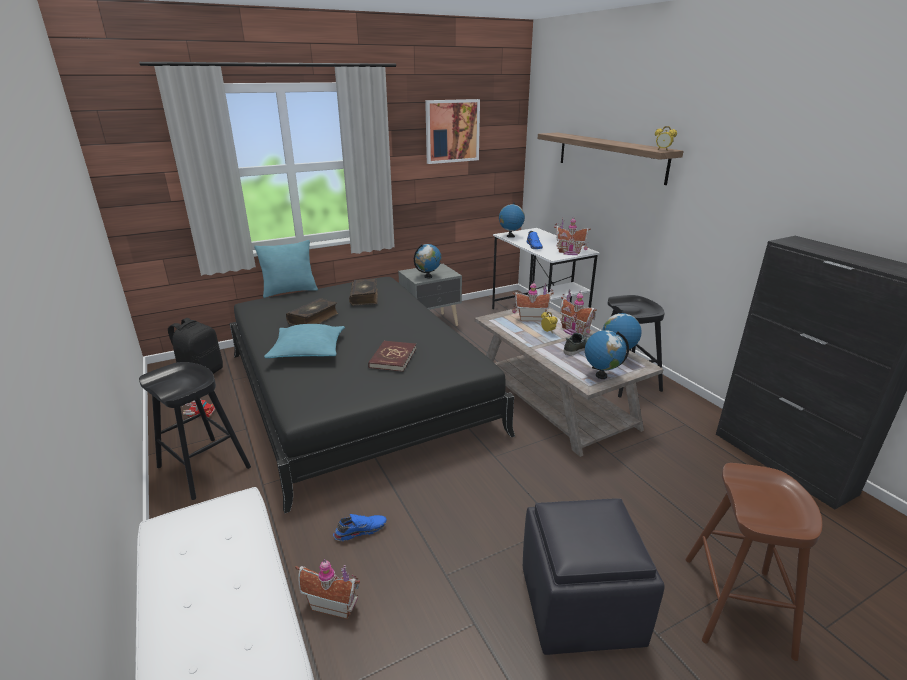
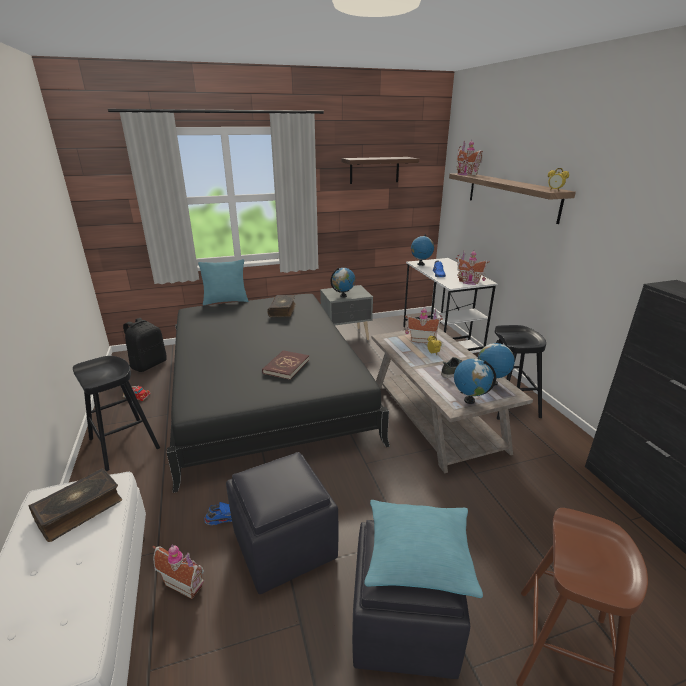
camera: 10 degrees right, 0 degrees up
turquoise pillow [264,324,345,358] -> turquoise pillow moved to [364,500,483,598]
book [286,298,339,326] -> book moved to [29,468,122,542]
picture [425,99,480,164] -> shelf [341,157,419,184]
toy house [560,289,597,335] -> toy house moved to [456,139,483,175]
none -> black ottoman [226,452,338,594]

